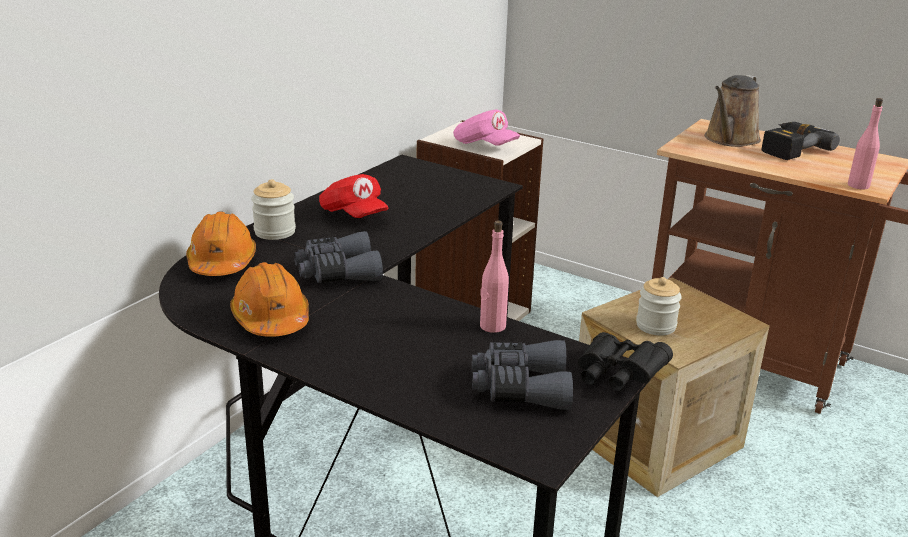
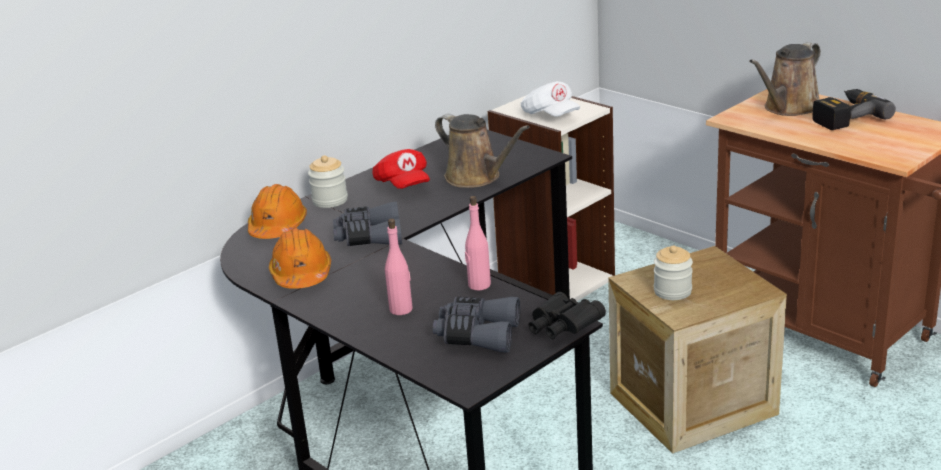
camera: 15 degrees right, 0 degrees up
pink cap [453,109,520,145] -> white cap [521,81,580,117]
pink bottle [848,98,883,189] -> pink bottle moved to [385,218,413,315]
none -> brown watering can [435,114,530,188]

